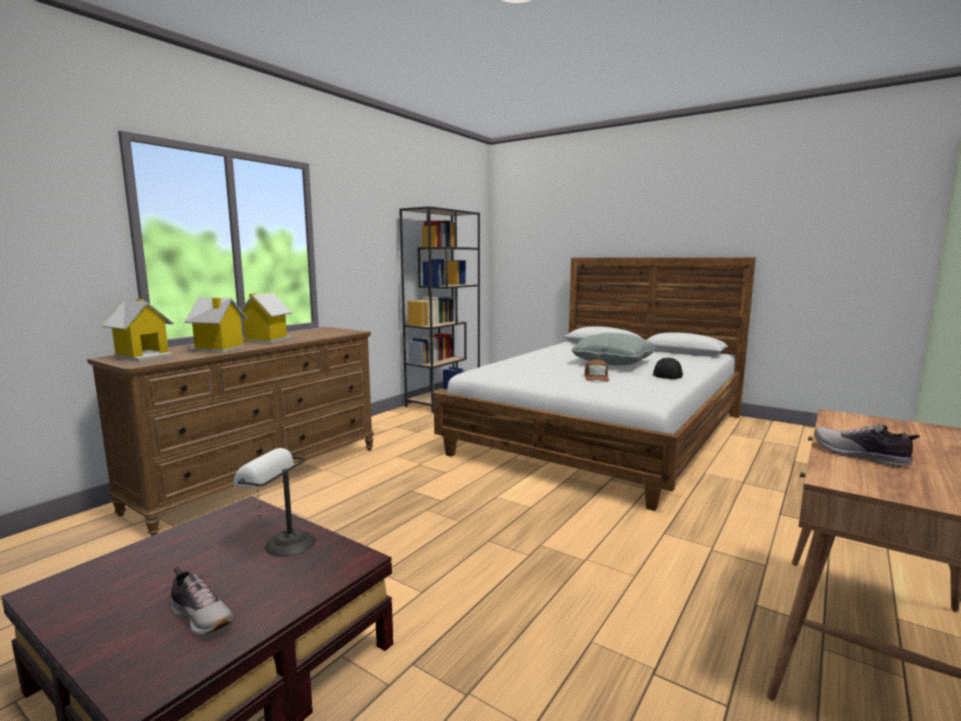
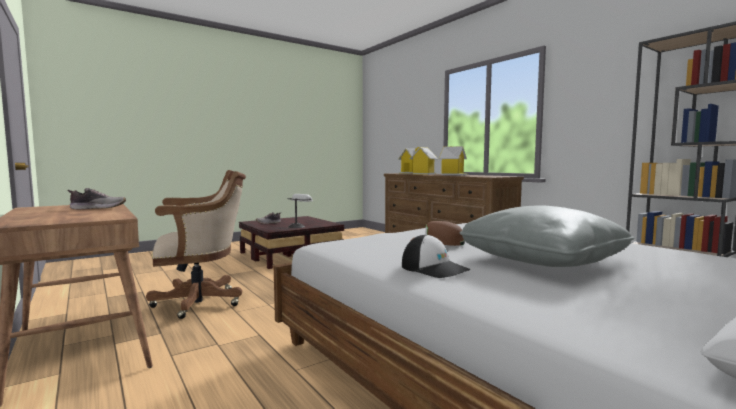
camera: 110 degrees right, 5 degrees down
none -> office chair [146,170,246,319]

